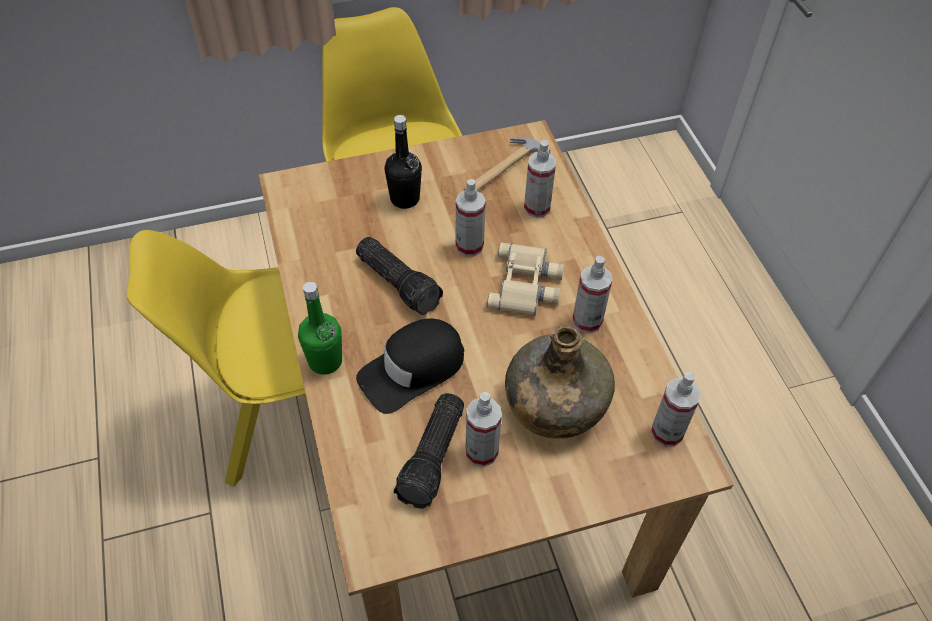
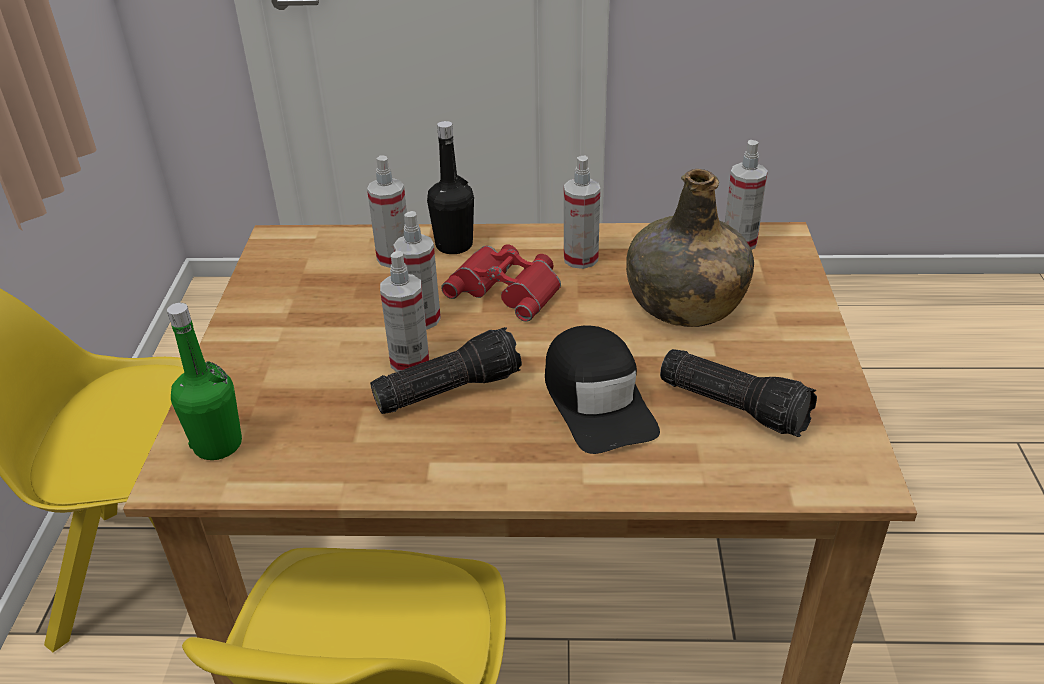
camera: 70 degrees left, 15 degrees down
green bottle [298,282,342,375] -> green bottle moved to [167,303,242,460]
black bottle [384,115,422,209] -> black bottle moved to [427,121,474,254]
hammer [464,137,550,191] -> none
spray bottle [466,392,502,467] -> spray bottle moved to [380,251,429,372]
beige binoculars [487,242,564,316] -> red binoculars [441,244,561,322]

